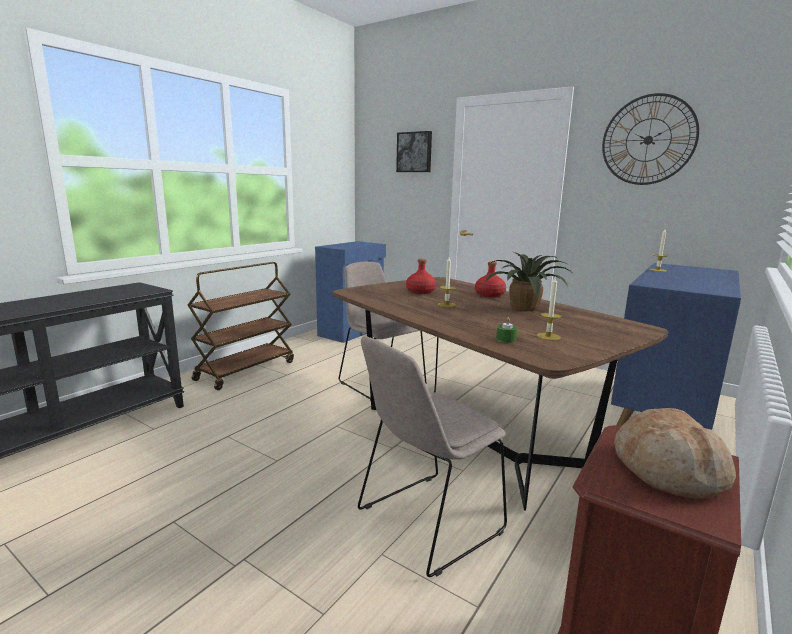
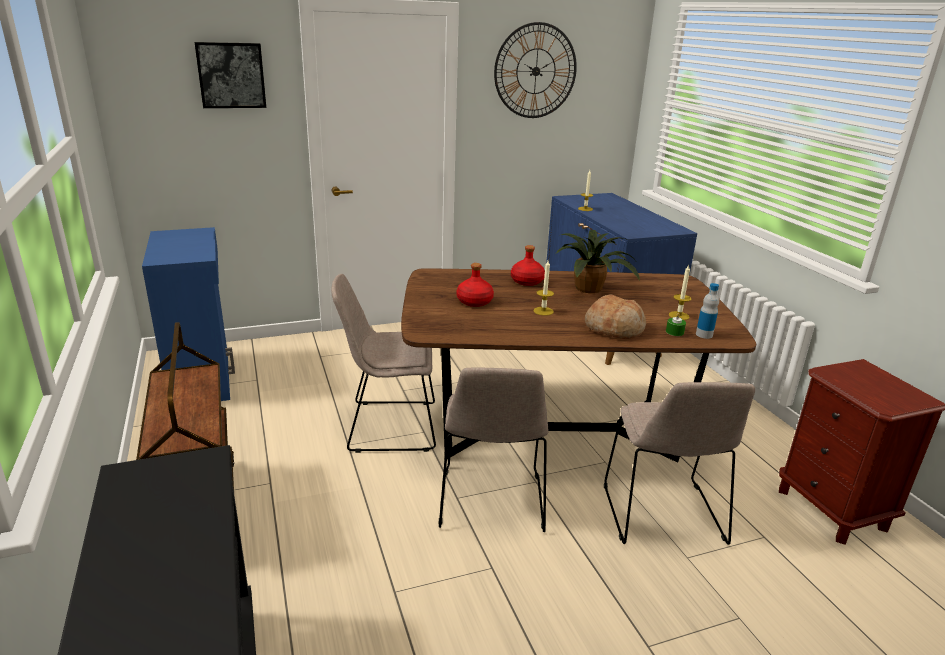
camera: 55 degrees left, 10 degrees up
bread [614,408,736,499] -> bread moved to [584,294,646,339]
none -> beige chair [438,368,548,532]
none -> bottle [696,283,719,339]

